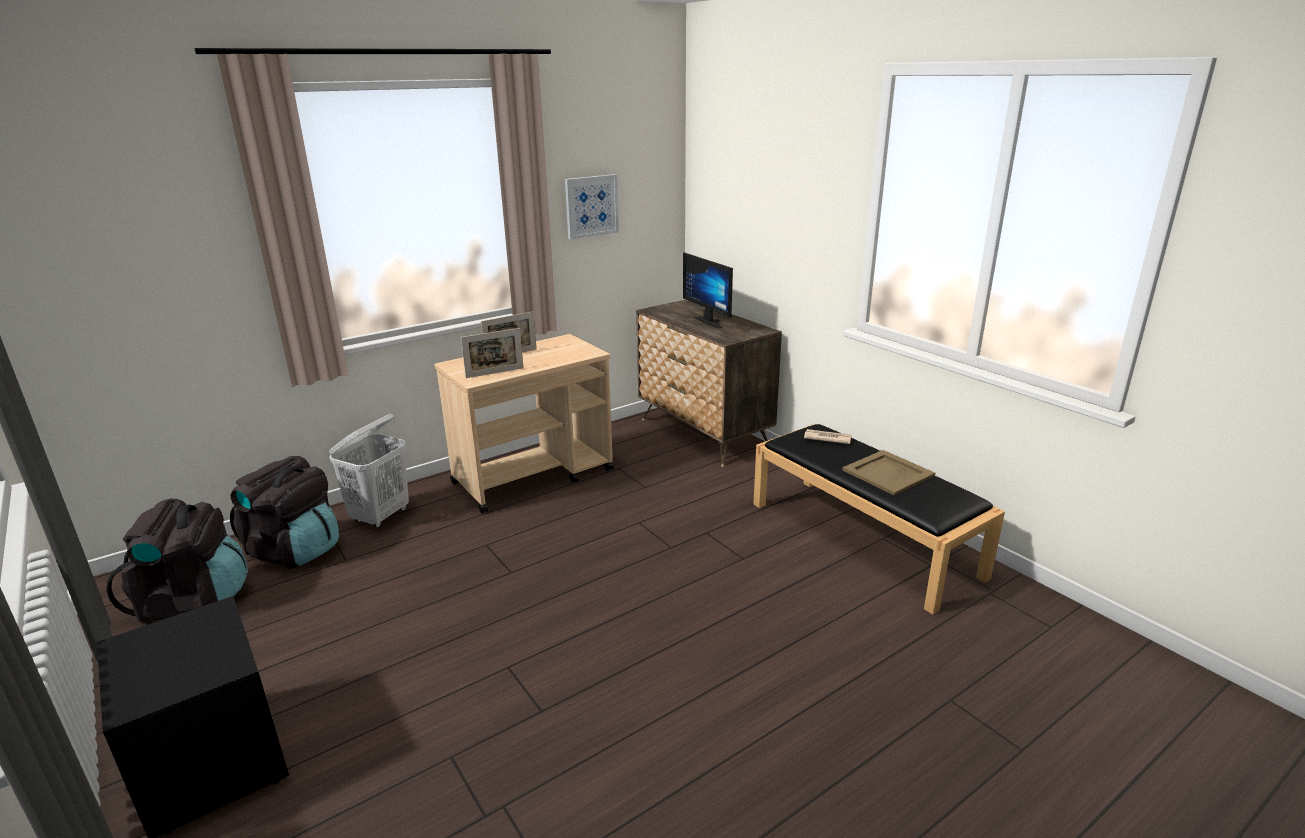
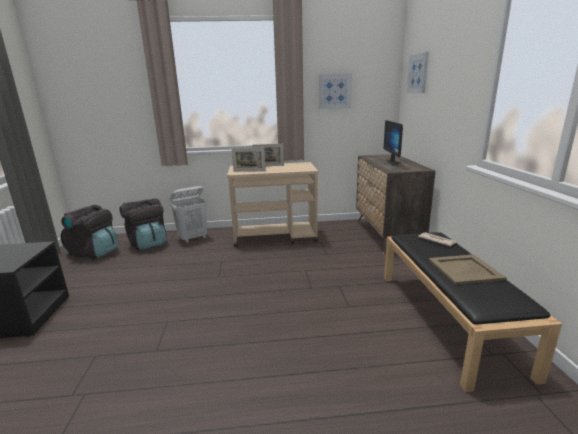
camera: 30 degrees right, 5 degrees down
none -> picture [407,52,429,93]

